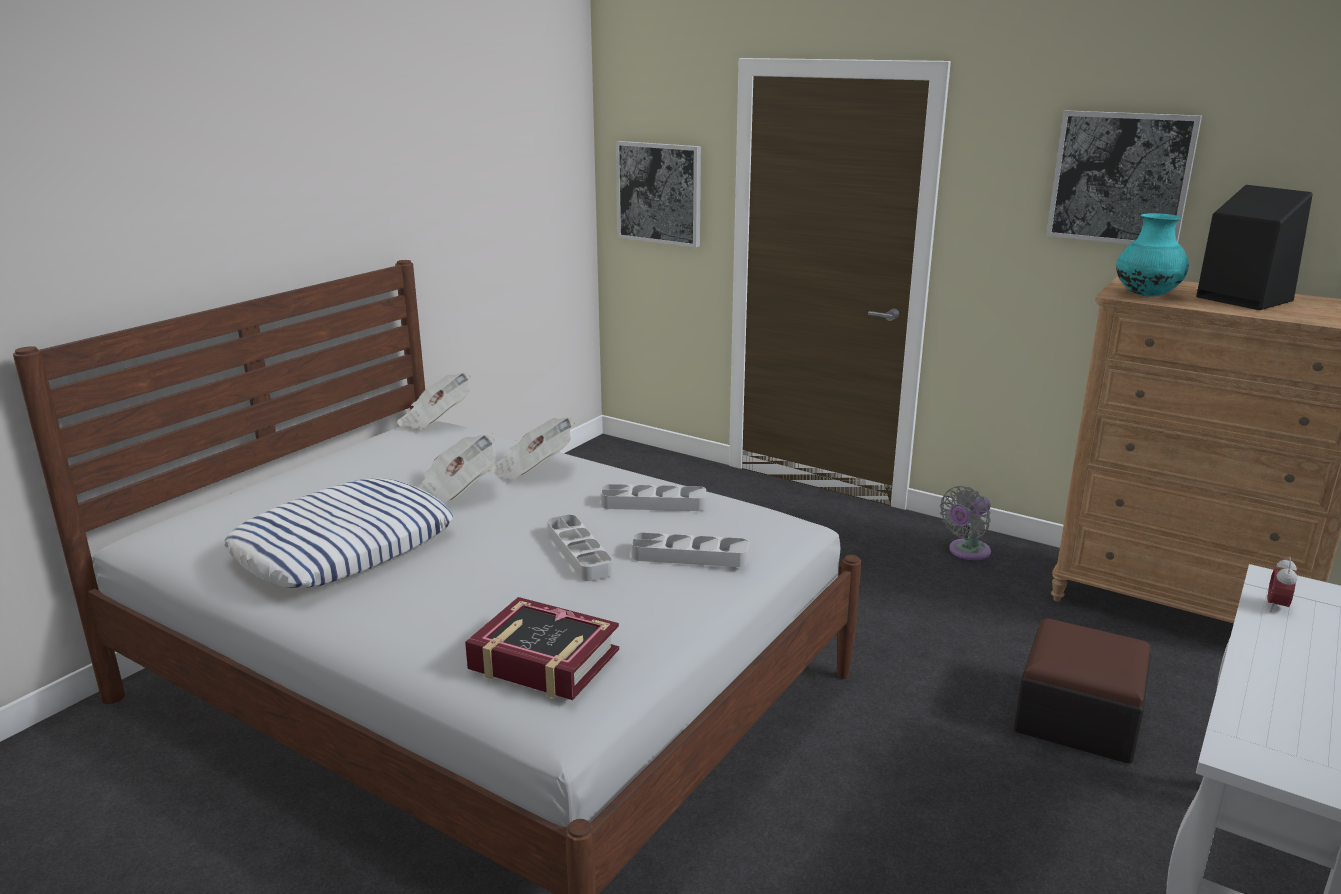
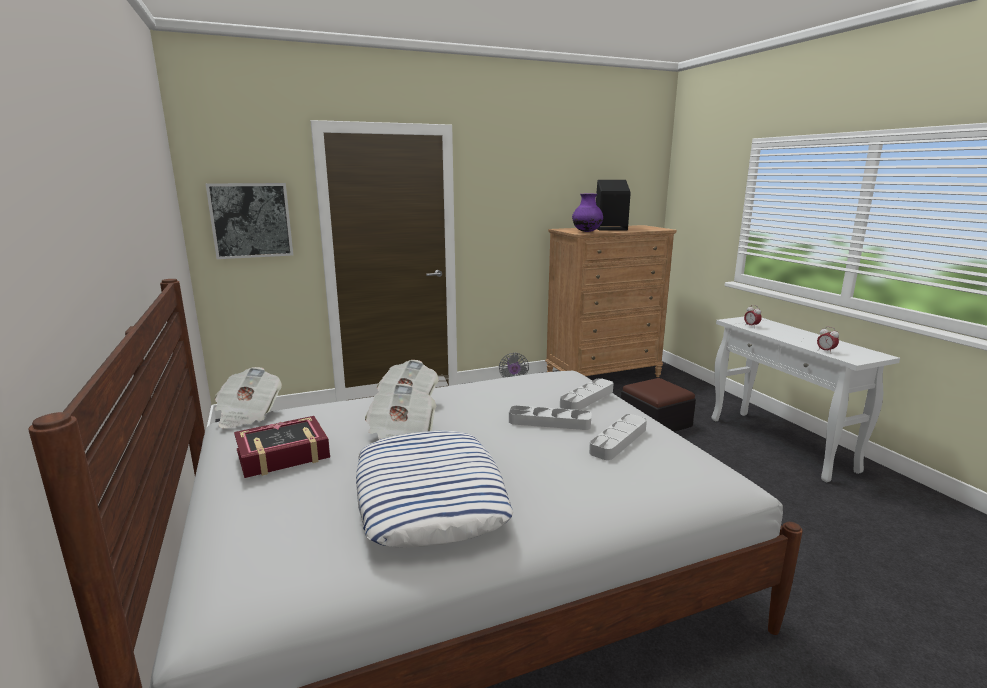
camera: 55 degrees left, 5 degrees down
book [465,597,619,700] -> book moved to [234,416,330,478]
grey tray [601,484,706,511] -> grey tray moved to [589,414,647,460]
picture [1046,110,1202,244] -> none
turquoise vase [1116,213,1189,297] -> purple vase [572,193,603,232]
none -> alarm clock [817,327,839,352]

